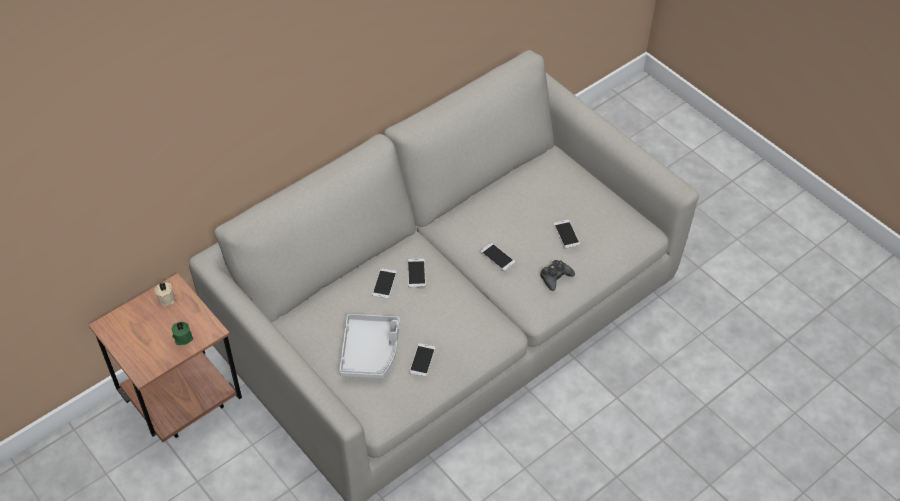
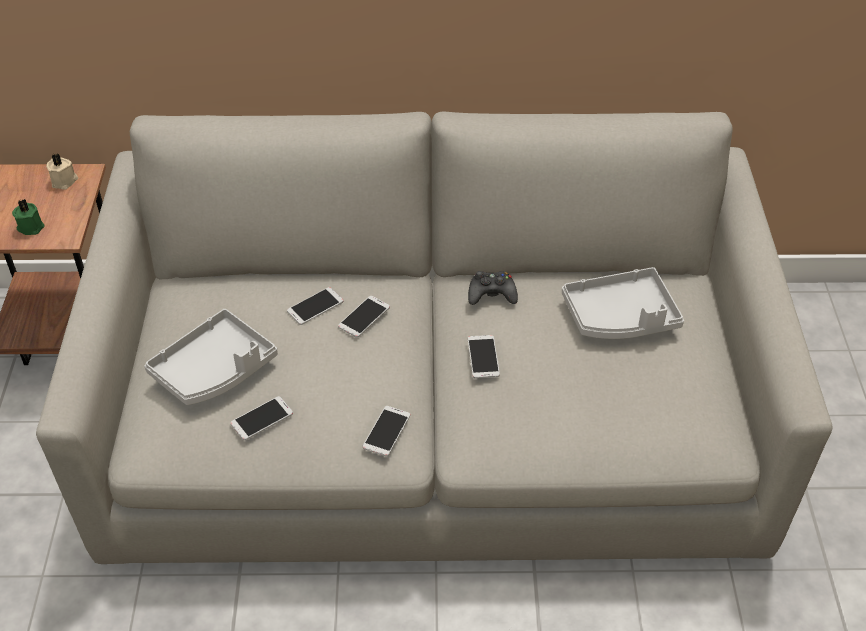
camera: 40 degrees right, 5 degrees down
black game controller [540,260,575,291] -> black game controller moved to [468,271,518,305]
phone [554,220,580,249] -> phone moved to [363,406,410,457]
none -> grey tray [562,267,684,339]

